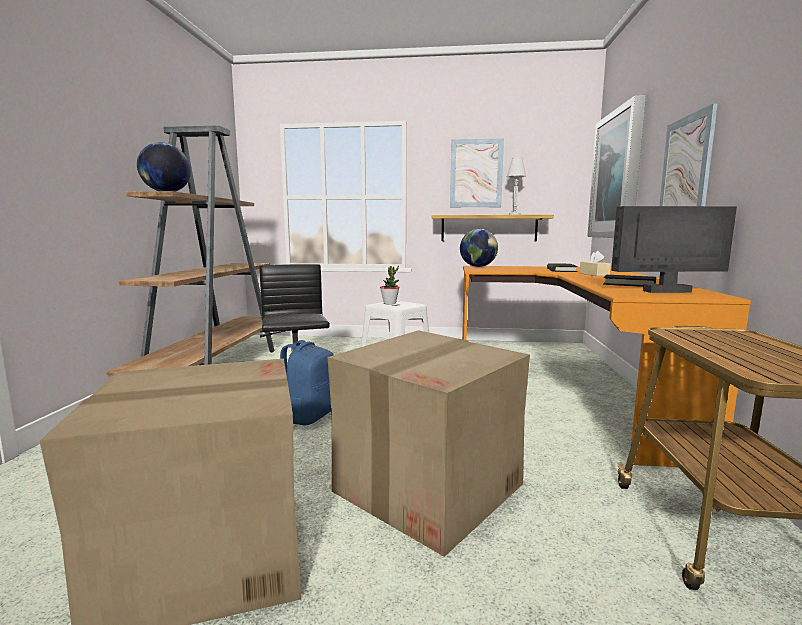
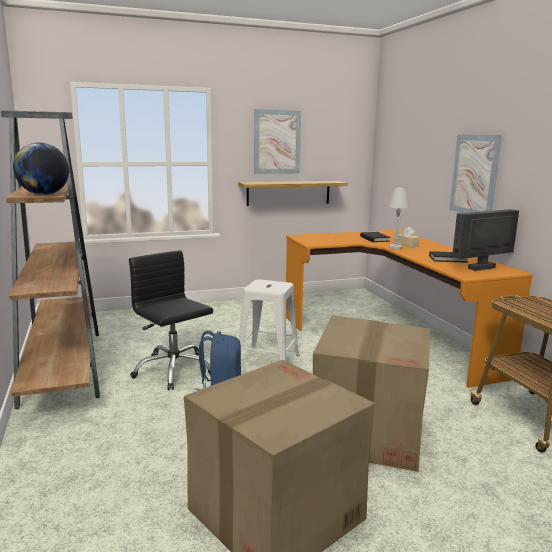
camera: 25 degrees left, 5 degrees up
potted plant [380,266,399,305] -> none
globe [460,229,498,267] -> none
white table lamp [506,157,526,215] -> white table lamp moved to [388,186,410,249]
picture [587,95,646,238] -> none

